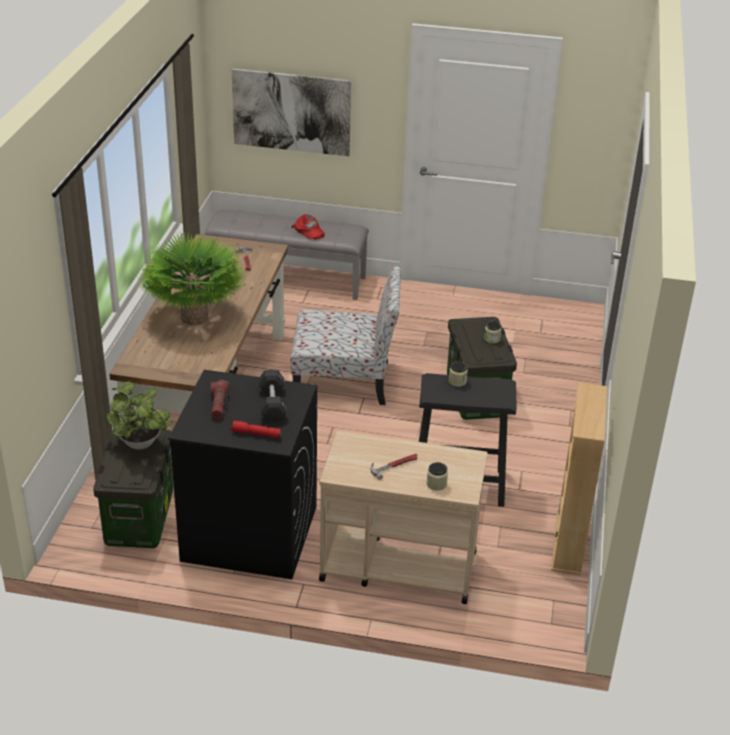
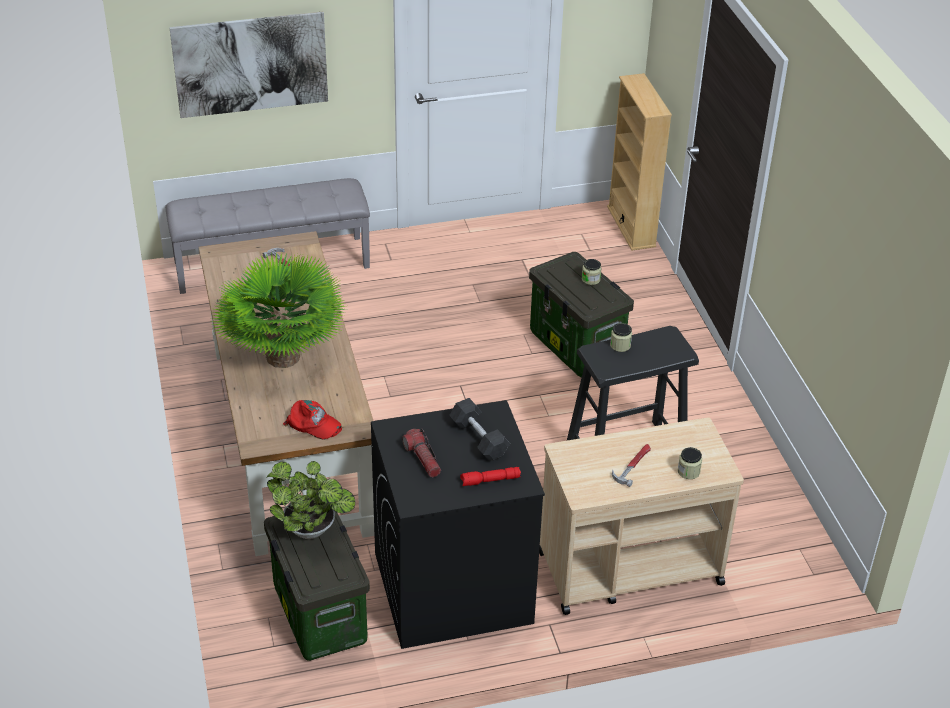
camera: 25 degrees left, 5 degrees up
chair [290,266,401,405] -> none
red cap [291,214,325,239] -> red cap moved to [283,400,342,440]
beige bookcase [551,382,608,575] -> beige bookcase moved to [607,73,672,251]

